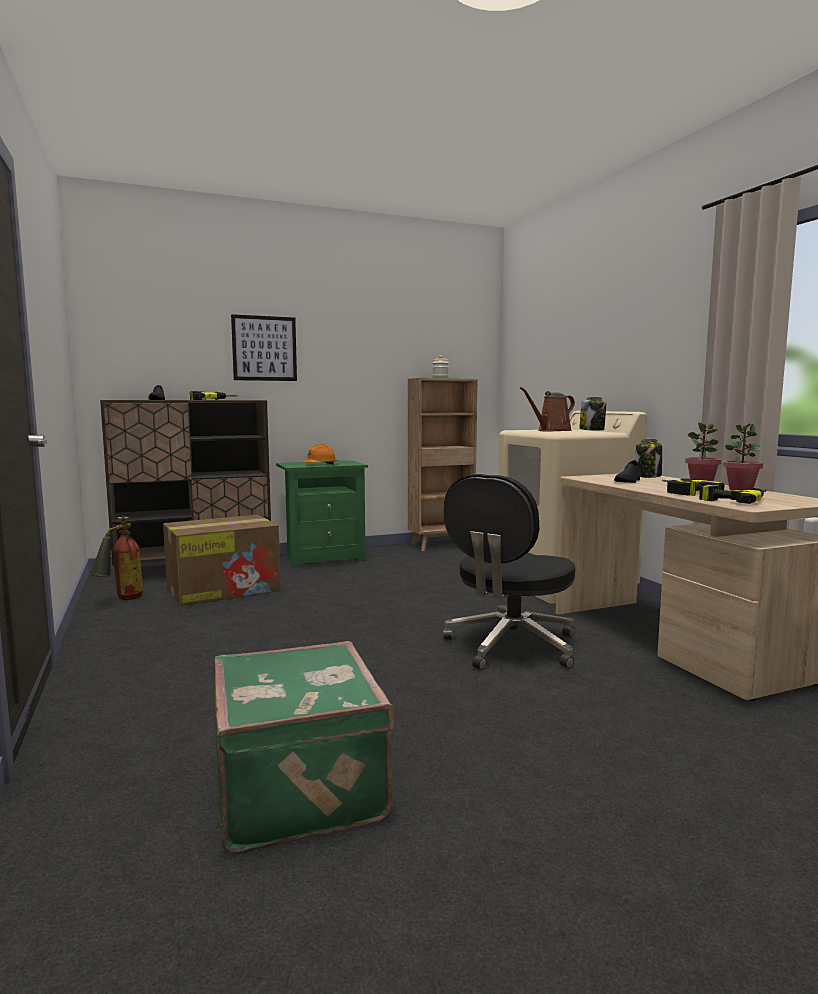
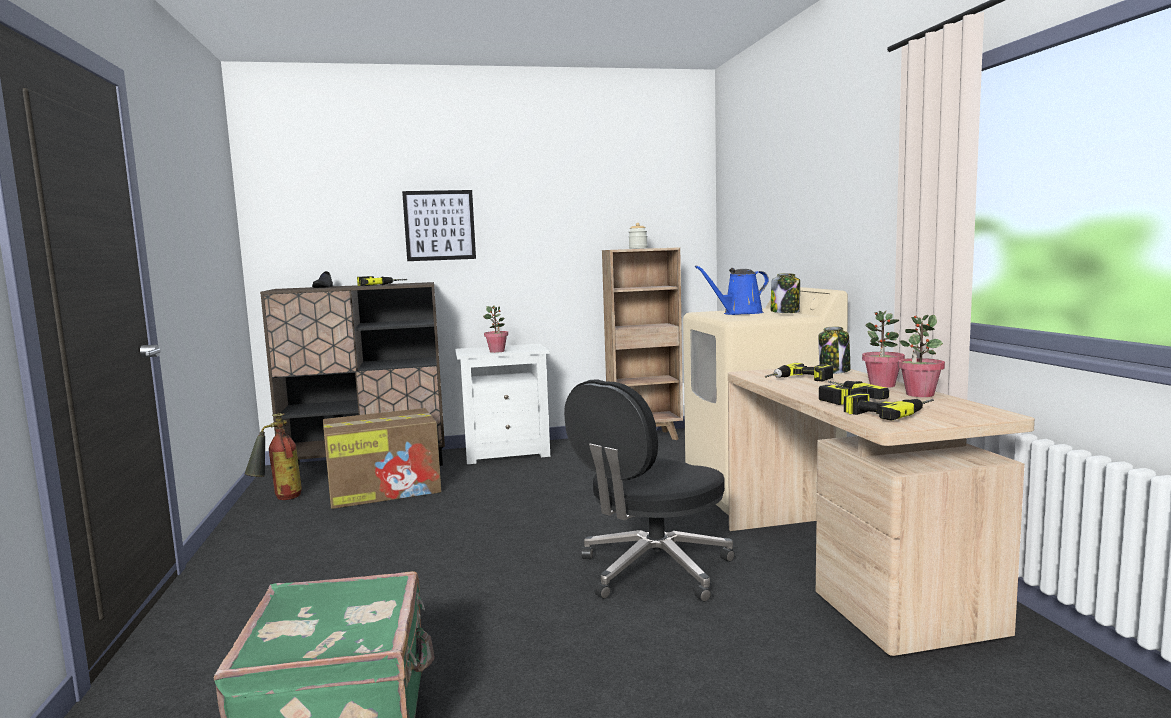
camera: 10 degrees right, 0 degrees up
green nightstand [276,460,368,568] -> white nightstand [455,344,550,464]
orange hard hat [302,444,337,464] -> potted plant [483,305,508,353]
brown watering can [520,387,575,432] -> blue watering can [695,266,769,315]
black shoe [614,460,640,483] -> power drill [765,363,833,381]

